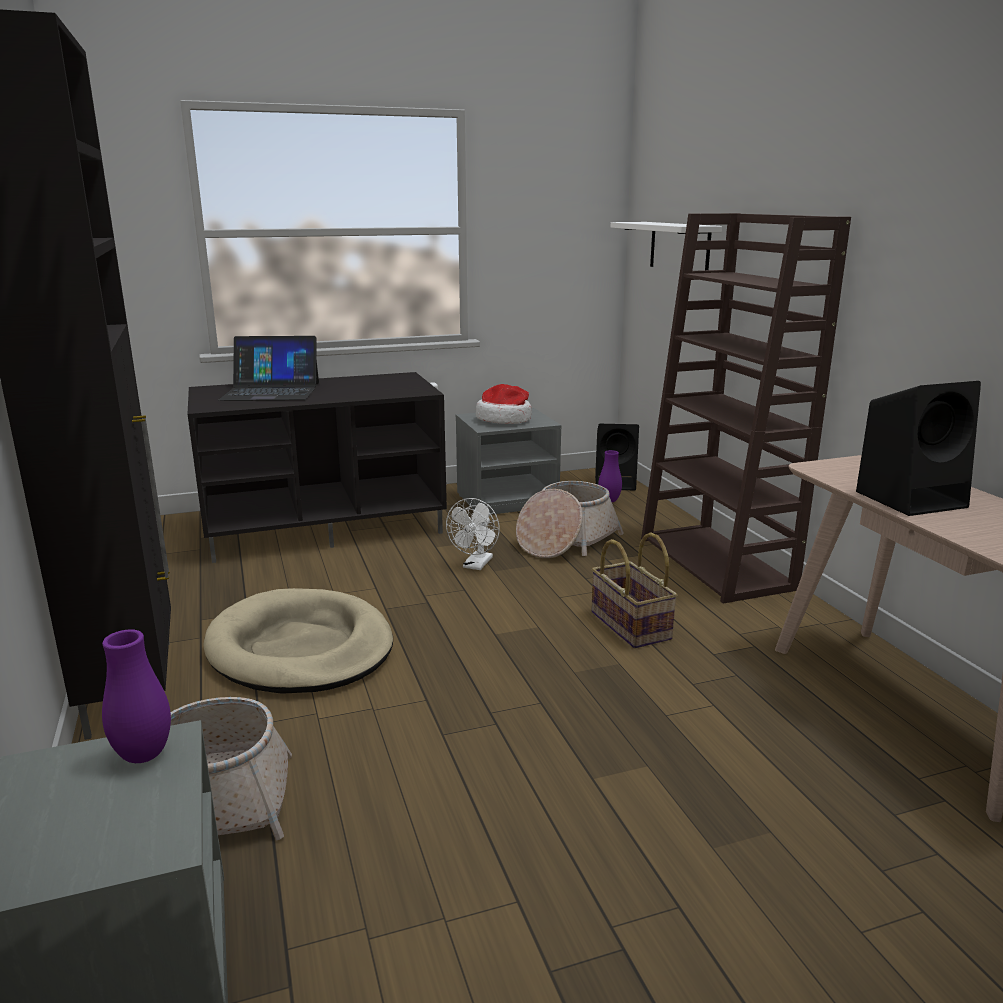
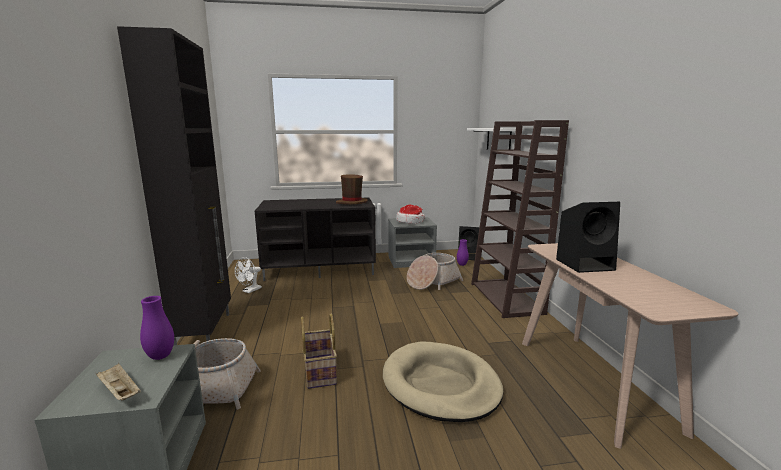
camera: 10 degrees right, 5 degrees down
beige dog bed [204,588,393,694] -> beige dog bed moved to [383,342,503,422]
laptop [218,336,319,401] -> none
white fan [446,498,500,570] -> white fan moved to [235,257,262,293]
basket [591,532,678,649] -> basket moved to [301,314,337,389]
none -> beige tray [96,363,141,401]
none -> brown hat [336,174,368,204]

